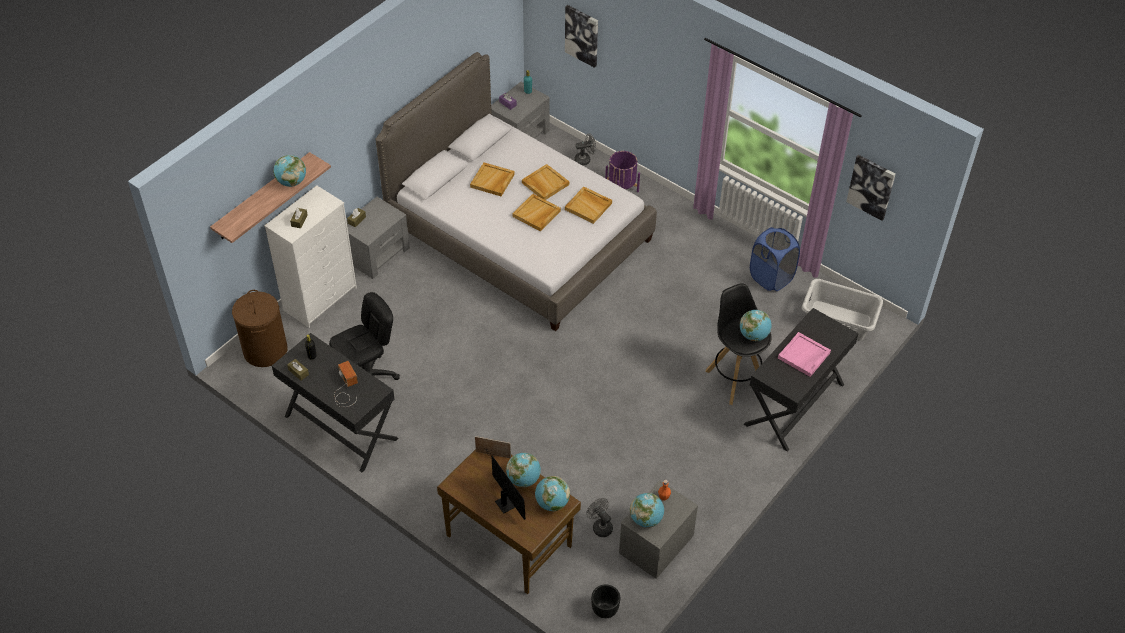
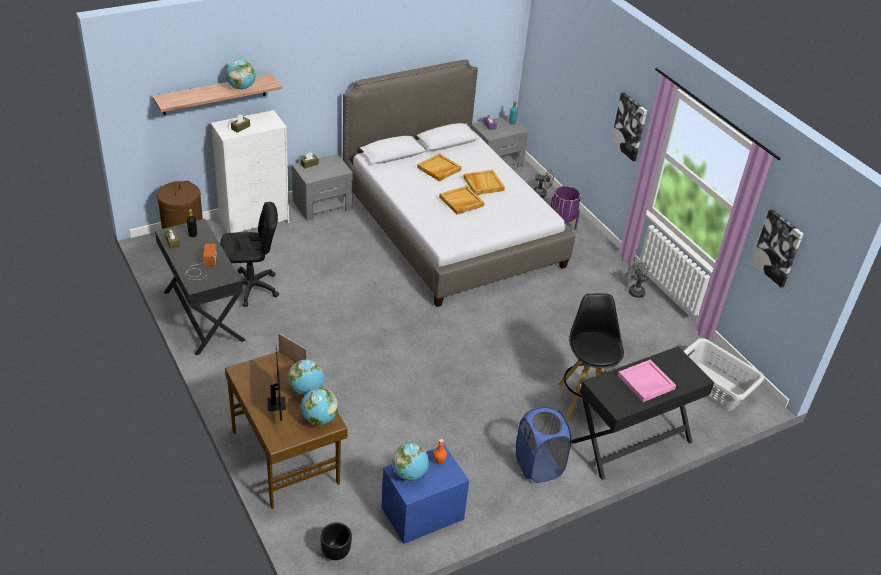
camera: 20 degrees right, 10 degrees down
picture [565,5,598,68] -> picture moved to [611,92,647,161]
beige tray [565,187,612,224] -> none
grey fan [586,498,613,537] -> grey fan moved to [627,262,648,298]
grey nightstand [619,480,698,579] -> blue nightstand [381,445,469,544]
globe [740,310,772,341] -> none
blue laundry basket [750,227,800,291] -> blue laundry basket moved to [516,406,571,483]

